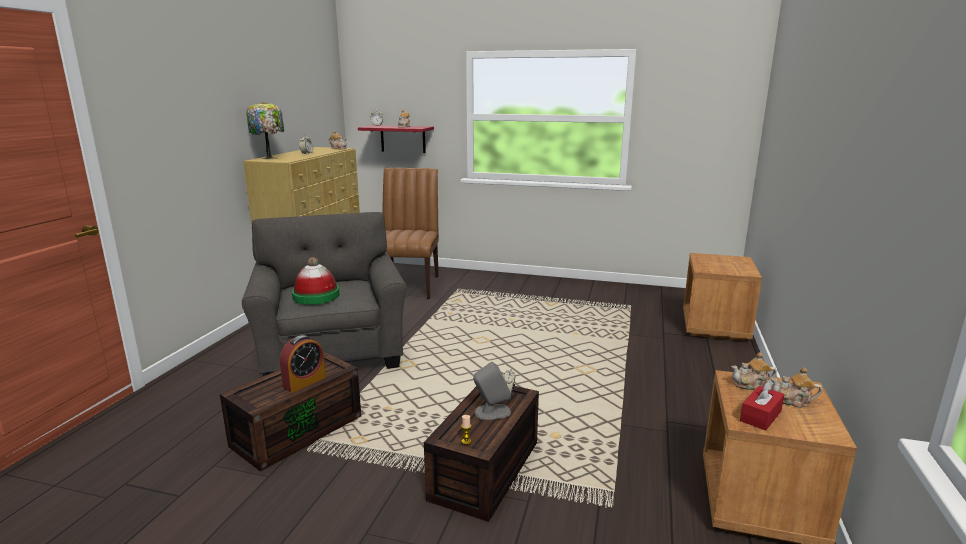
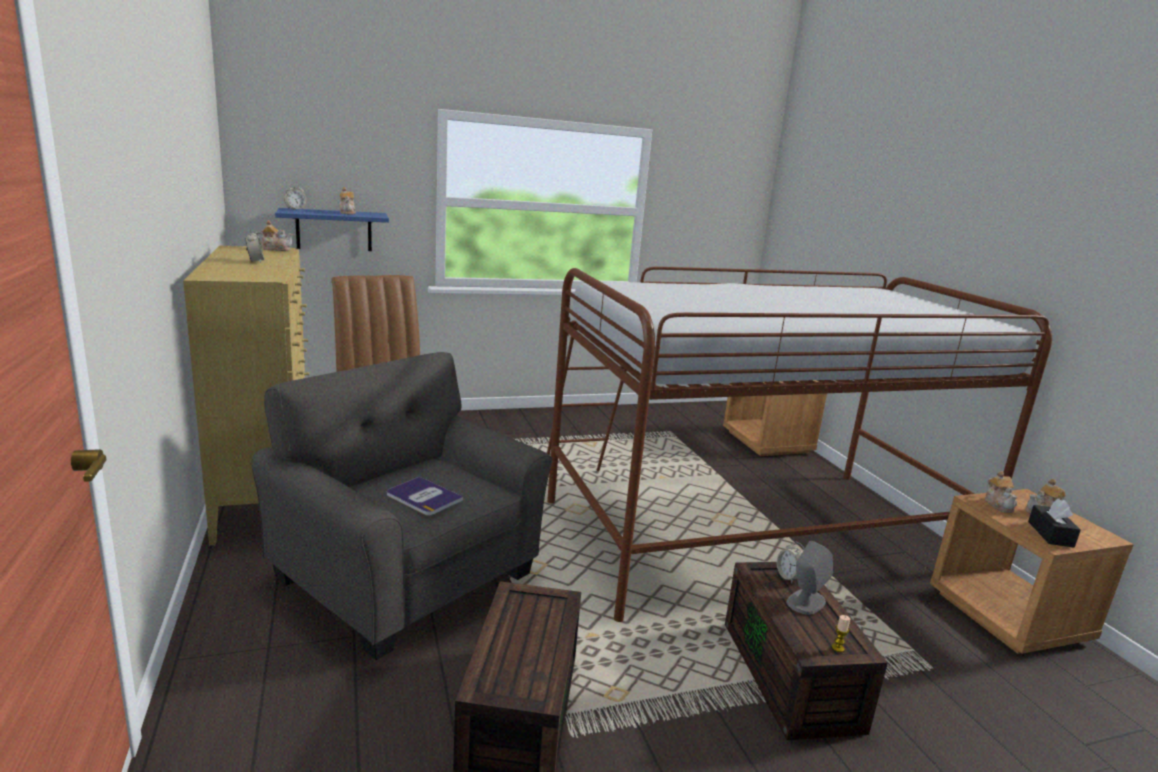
camera: 35 degrees left, 0 degrees up
table lamp [246,102,284,160] -> none
alarm clock [280,335,326,393] -> none
hat [292,257,340,305] -> book [387,477,463,516]
red shelf [358,125,434,153] -> blue shelf [275,208,389,251]
teapot [731,352,777,390] -> teapot turned 60 degrees counterclockwise [985,471,1018,513]
red tissue box [740,381,785,431] -> black tissue box [1028,499,1081,548]
none -> brown bed [547,267,1052,622]

